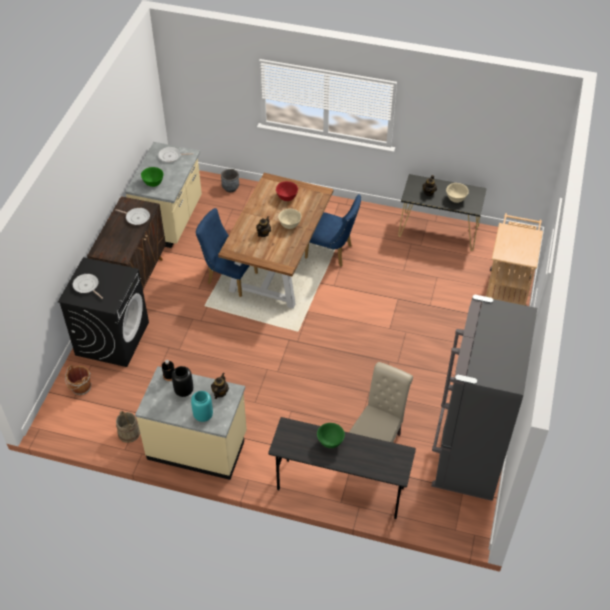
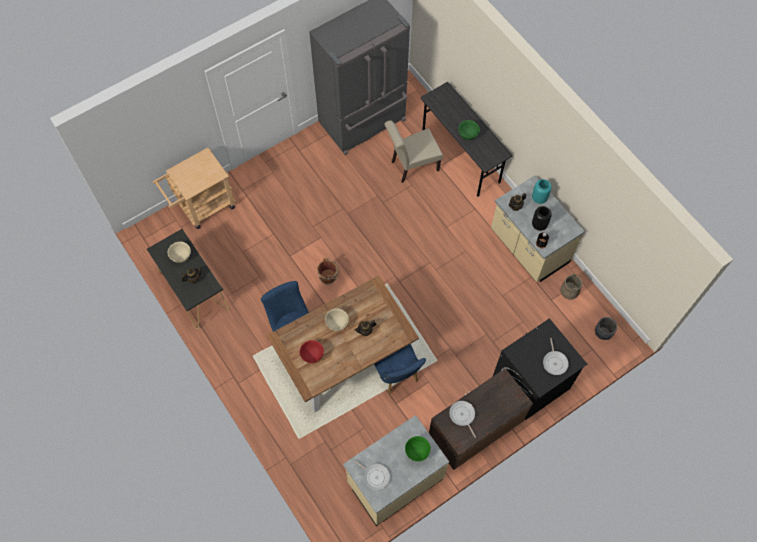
camera: 140 degrees left, 15 degrees up
brown bucket [65,365,92,395] -> brown bucket moved to [317,258,340,285]
grey planter [221,169,239,192] -> grey planter moved to [595,317,617,340]

